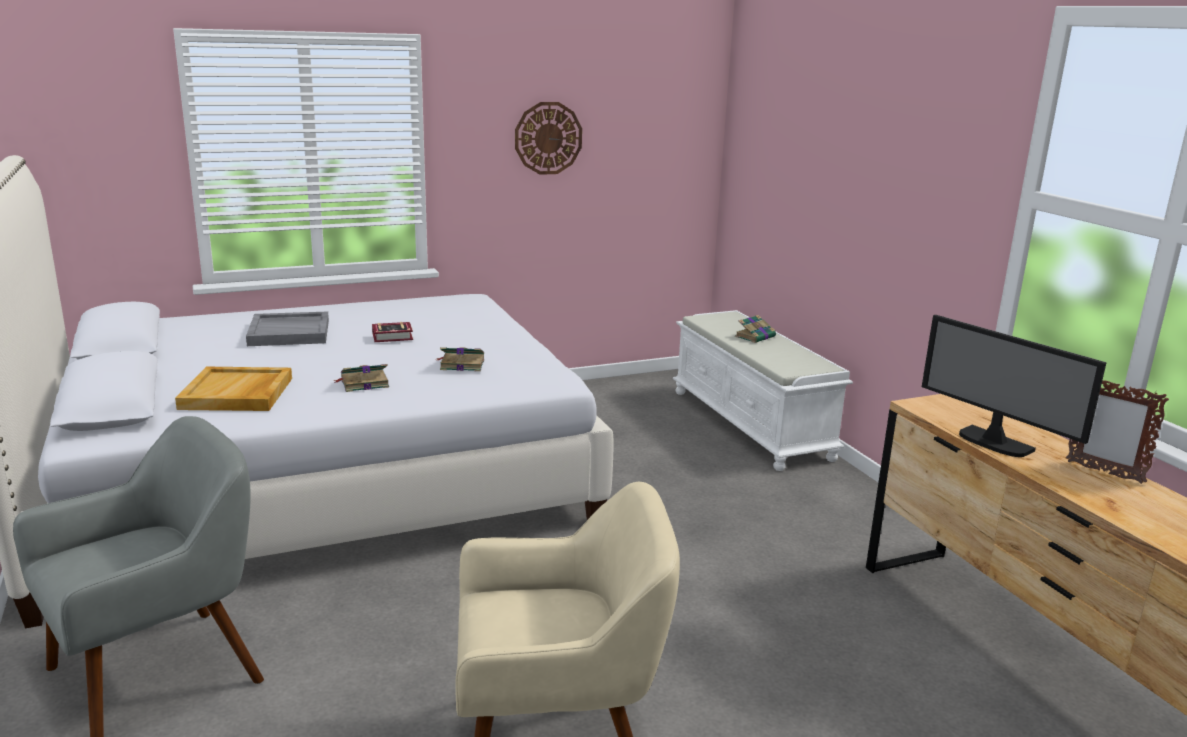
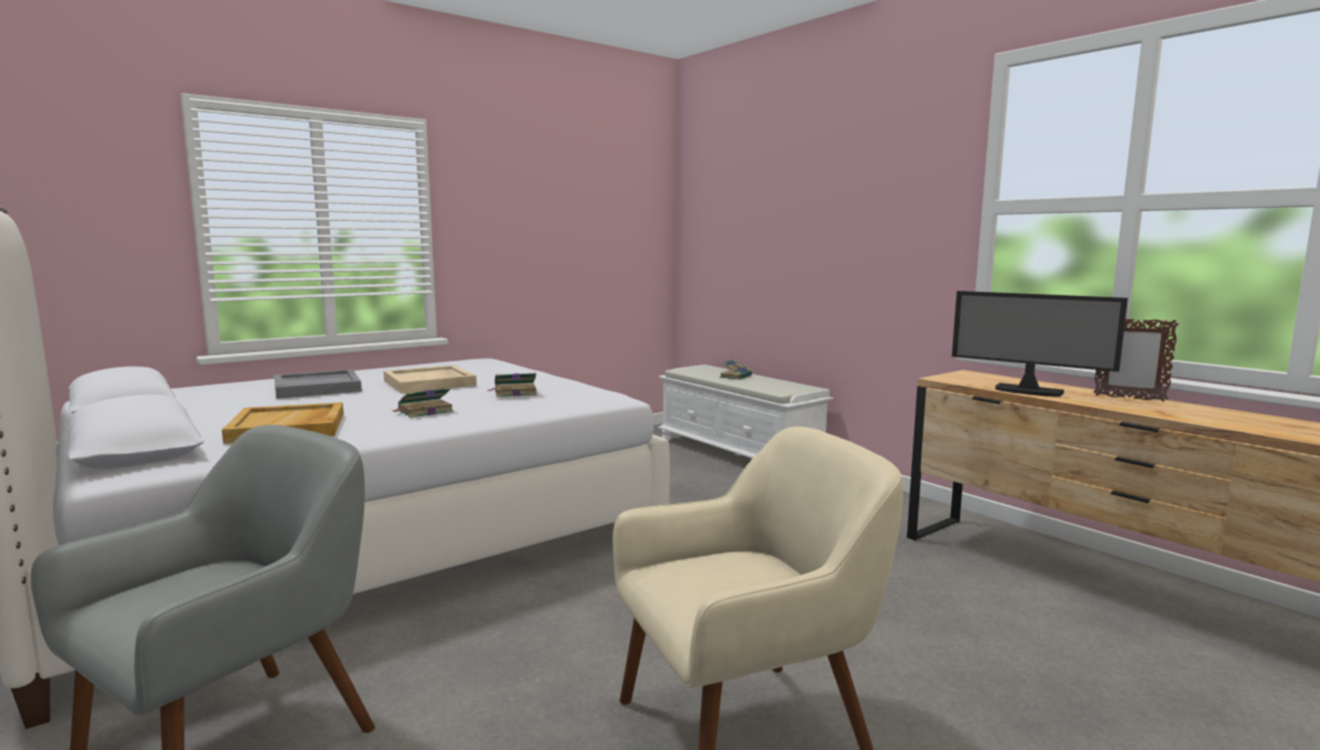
camera: 15 degrees left, 10 degrees down
book [372,322,413,342] -> beige tray [384,365,477,393]
wall clock [515,102,582,175] -> none

